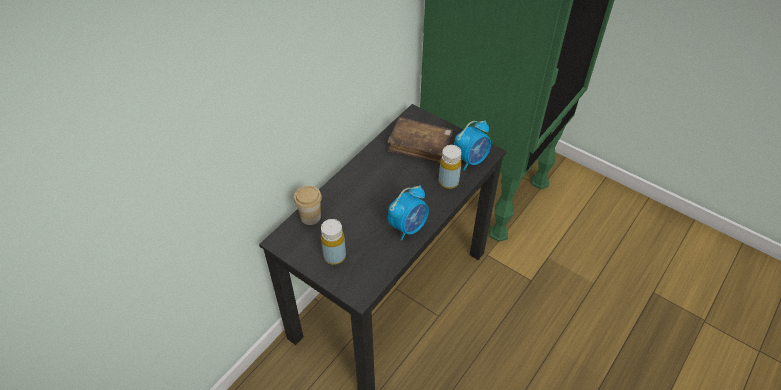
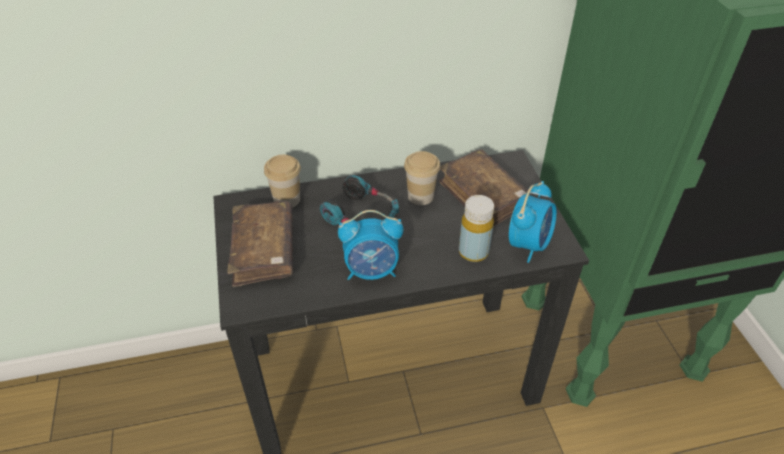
camera: 40 degrees right, 5 degrees down
yellow bottle [321,219,346,265] -> brown book [227,201,293,287]
alarm clock [454,121,491,170] -> alarm clock turned 60 degrees counterclockwise [509,181,557,263]
none -> headphones [320,175,399,225]
none -> cup [404,151,440,205]

